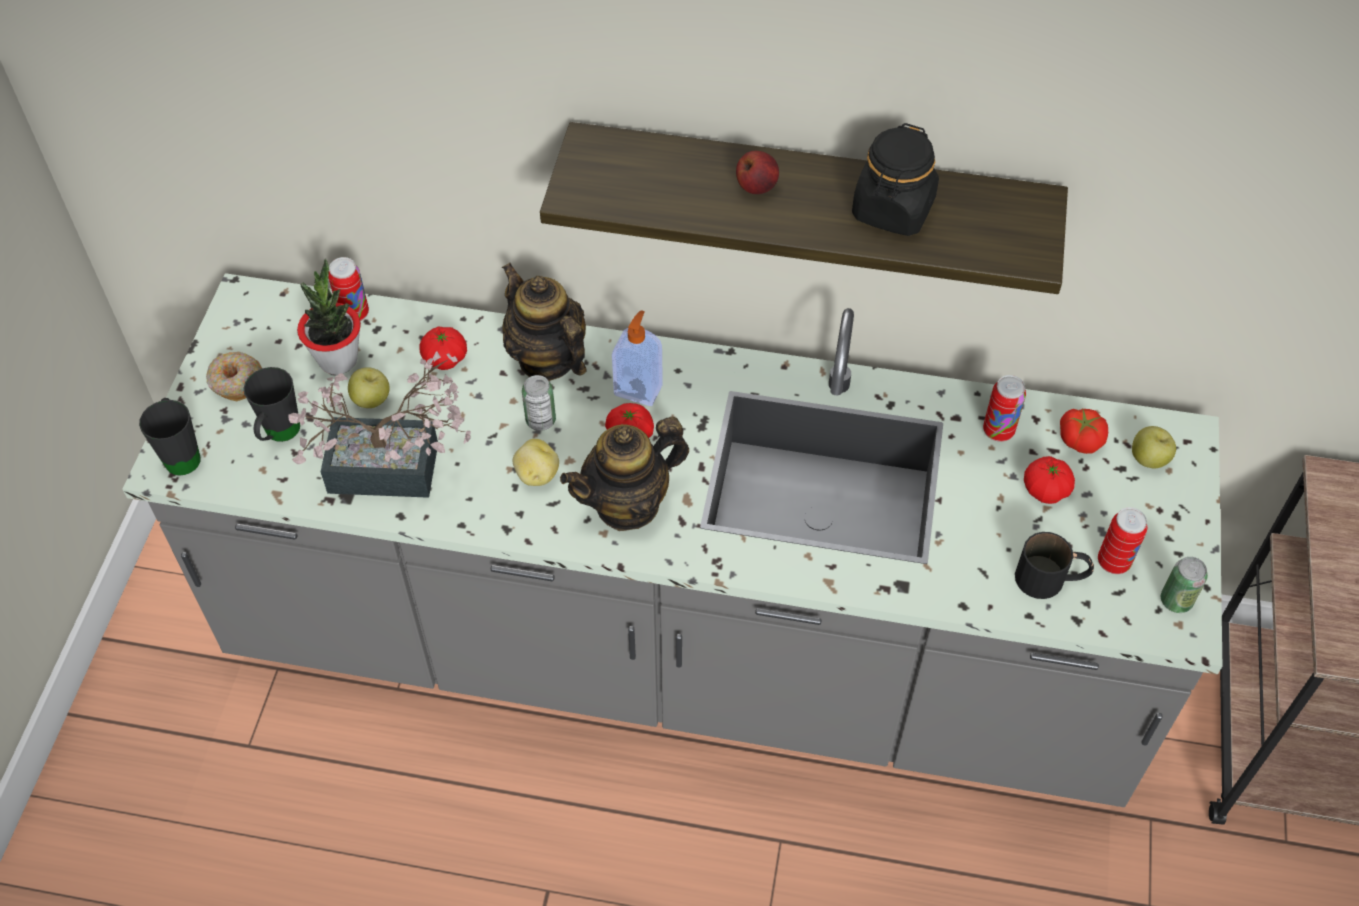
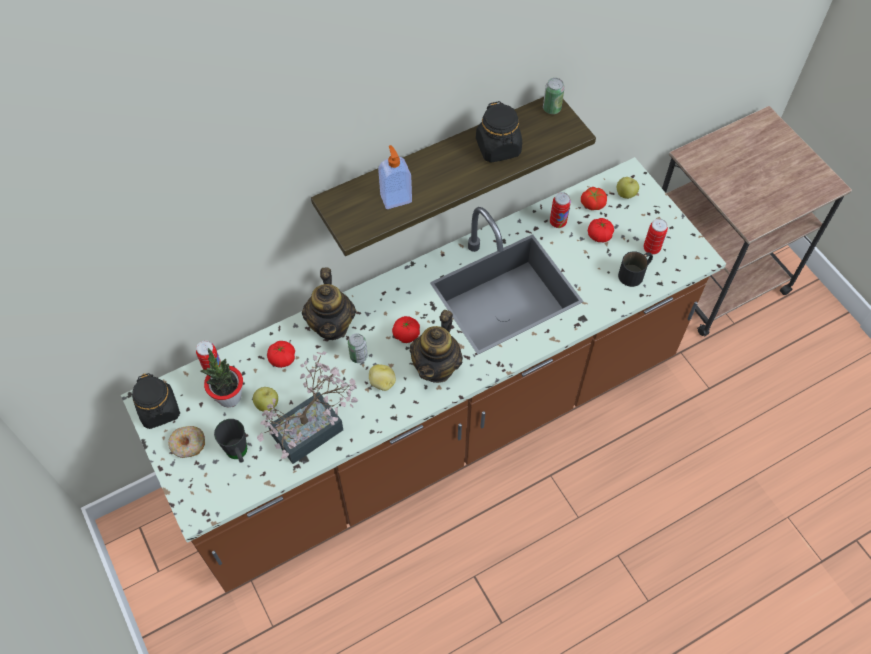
camera: 40 degrees left, 5 degrees up
grey counter [122,273,1222,807] -> brown counter [121,157,727,592]
black mug [139,398,201,476] -> none
teapot [502,263,586,381] -> teapot turned 105 degrees counterclockwise [302,267,356,340]
soap dispenser [612,310,663,406] -> soap dispenser moved to [378,145,412,209]
apple [736,151,779,194] -> none
can [1161,557,1208,613] -> can moved to [543,78,565,114]
none -> black jar [132,373,180,429]

